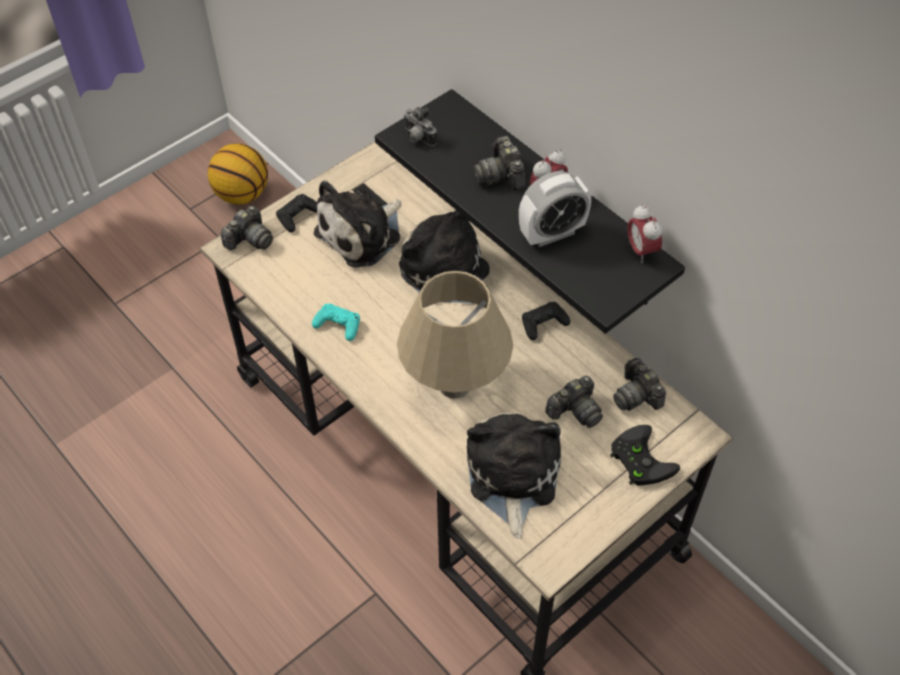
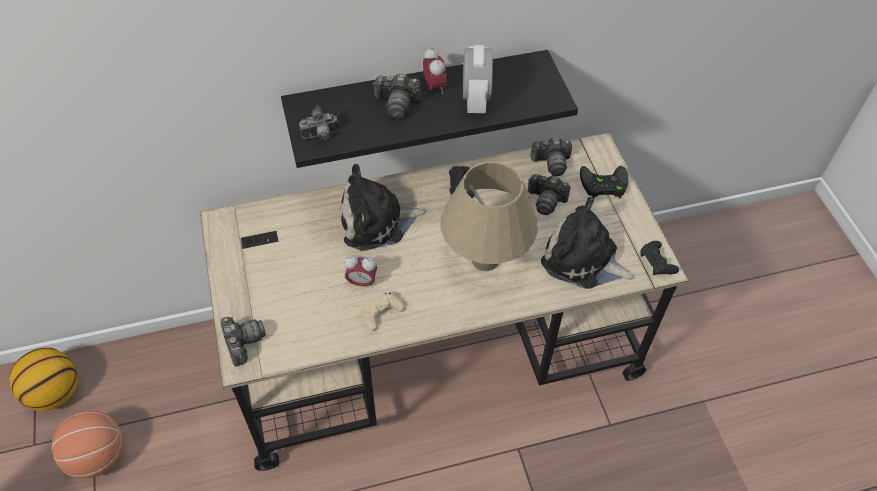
camera: 65 degrees left, 0 degrees up
black game controller [276,194,317,232] -> black game controller moved to [641,241,679,275]
turquoise game controller [312,304,360,341] -> beige game controller [361,292,405,331]
plush toy [314,181,401,268] -> none
camera [545,376,603,428] -> camera turned 120 degrees clockwise [528,174,570,215]
alarm clock [627,204,662,263] -> alarm clock moved to [344,255,377,288]
none -> basketball [52,411,123,479]

